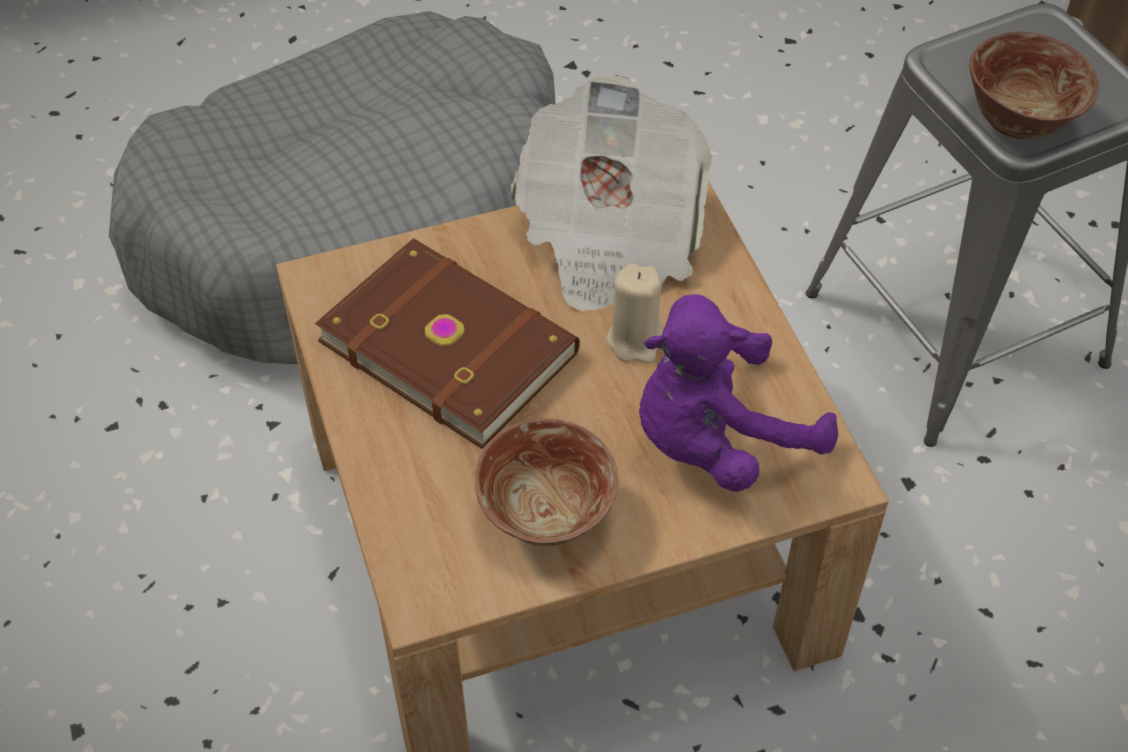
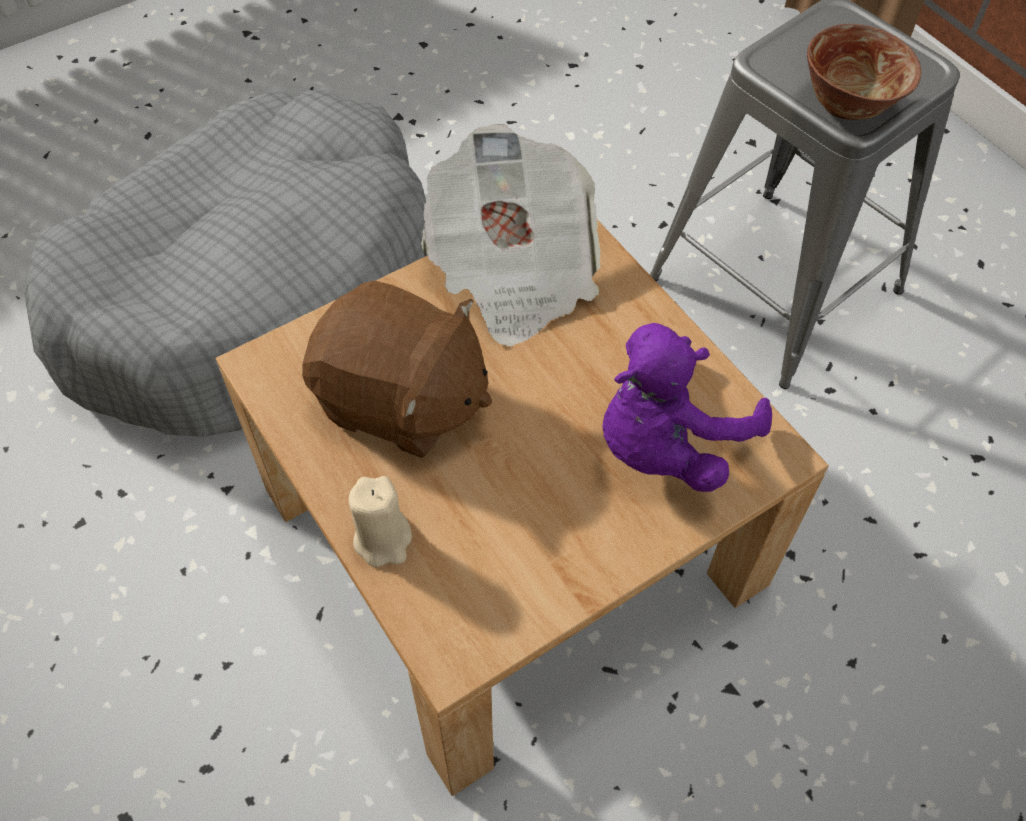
camera: 15 degrees left, 5 degrees up
brown book [315,238,580,449] -> brown plush toy [302,280,492,458]
bowl [475,419,618,546] -> none
beige candle [606,263,663,363] -> beige candle moved to [348,476,412,567]

